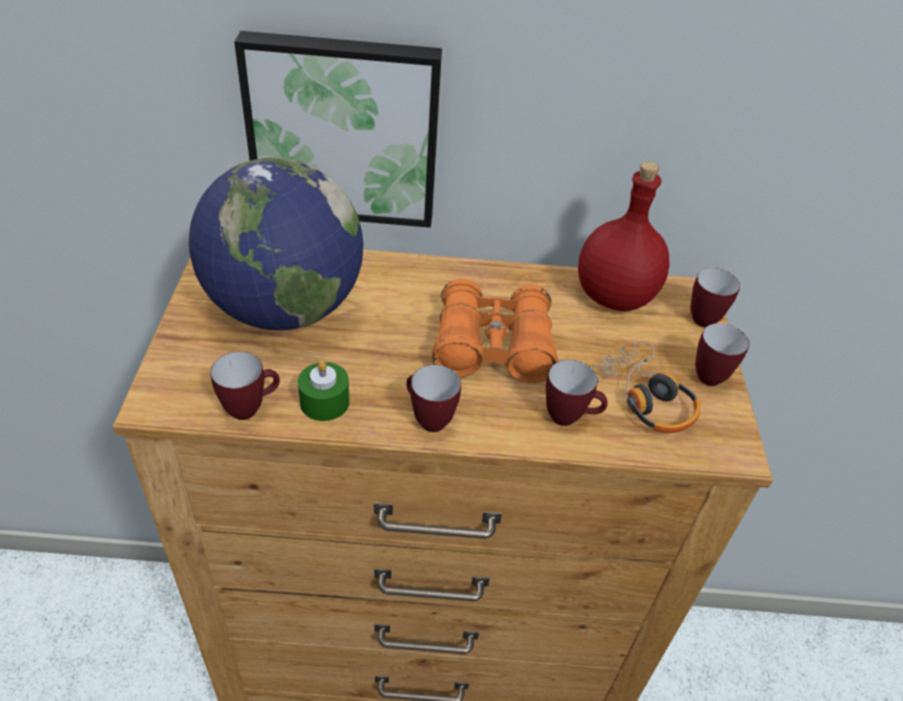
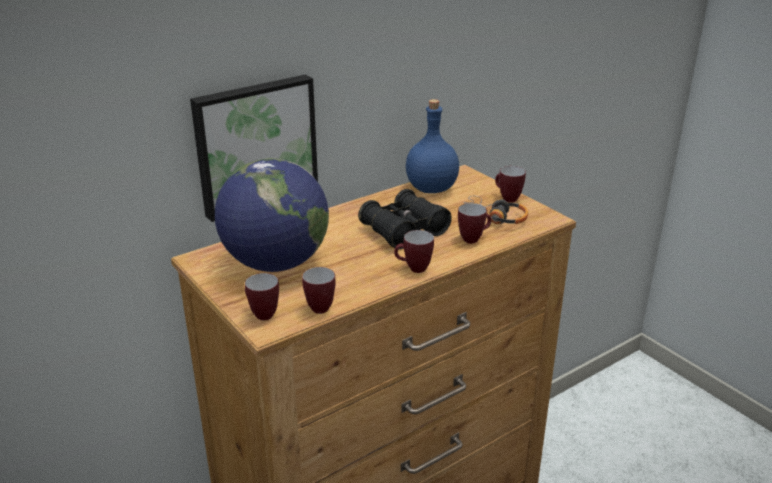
camera: 35 degrees left, 15 degrees down
green candle [298,360,350,421] -> none
orange binoculars [432,279,558,383] -> black binoculars [358,189,452,249]
red bottle [578,162,669,311] -> blue bottle [406,99,459,193]
mug [690,268,740,327] -> mug moved to [245,273,279,320]

